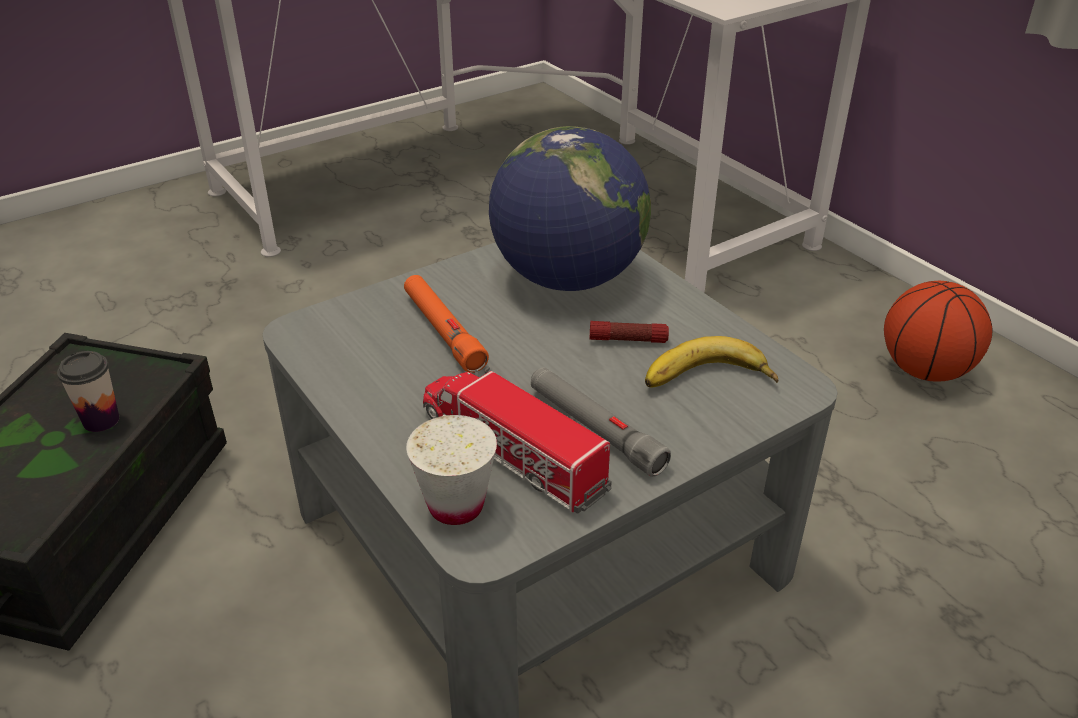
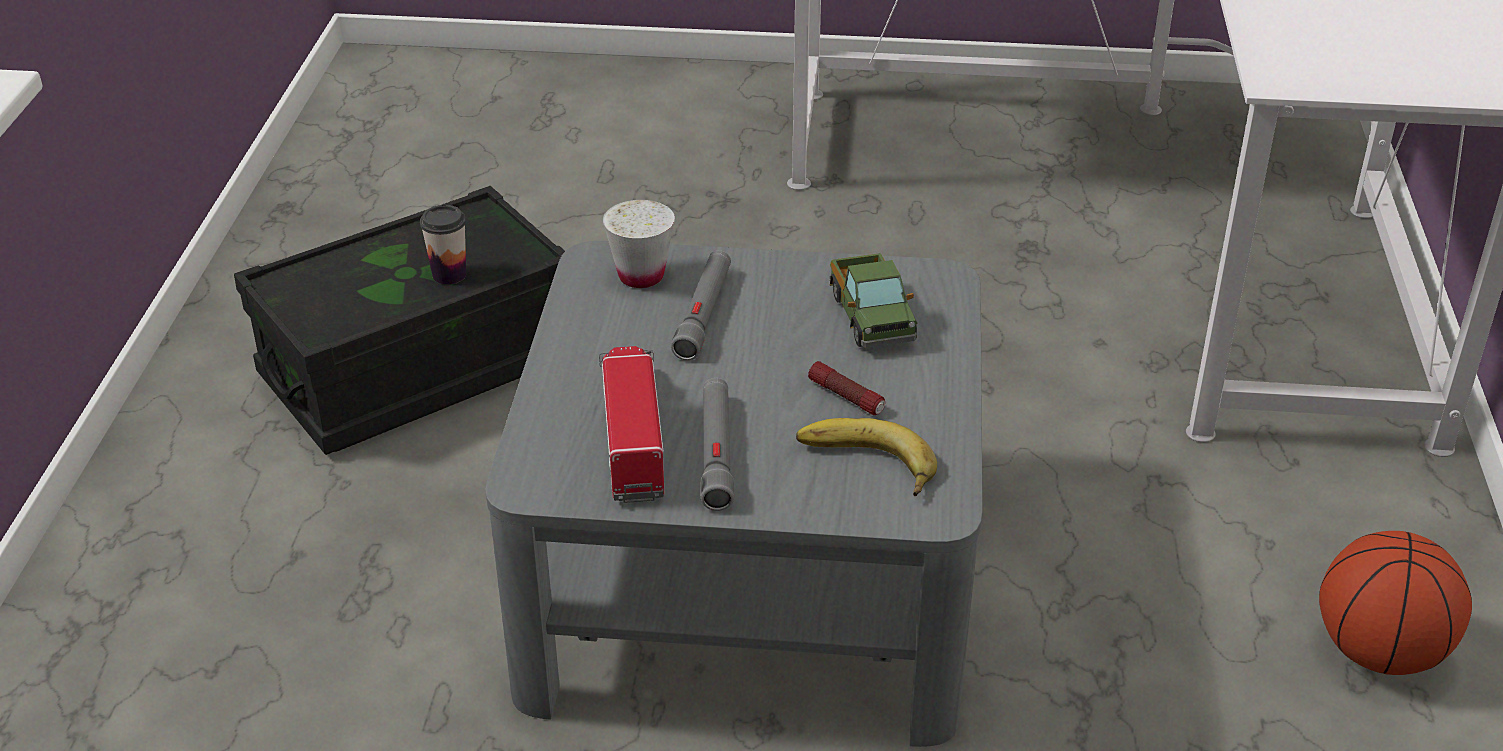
camera: 40 degrees right, 0 degrees up
orange flashlight [404,275,489,373] -> grey flashlight [671,250,731,360]
white cup [406,415,497,525] -> white cup moved to [603,200,675,288]
globe [489,126,651,291] -> toy truck [830,253,918,348]

